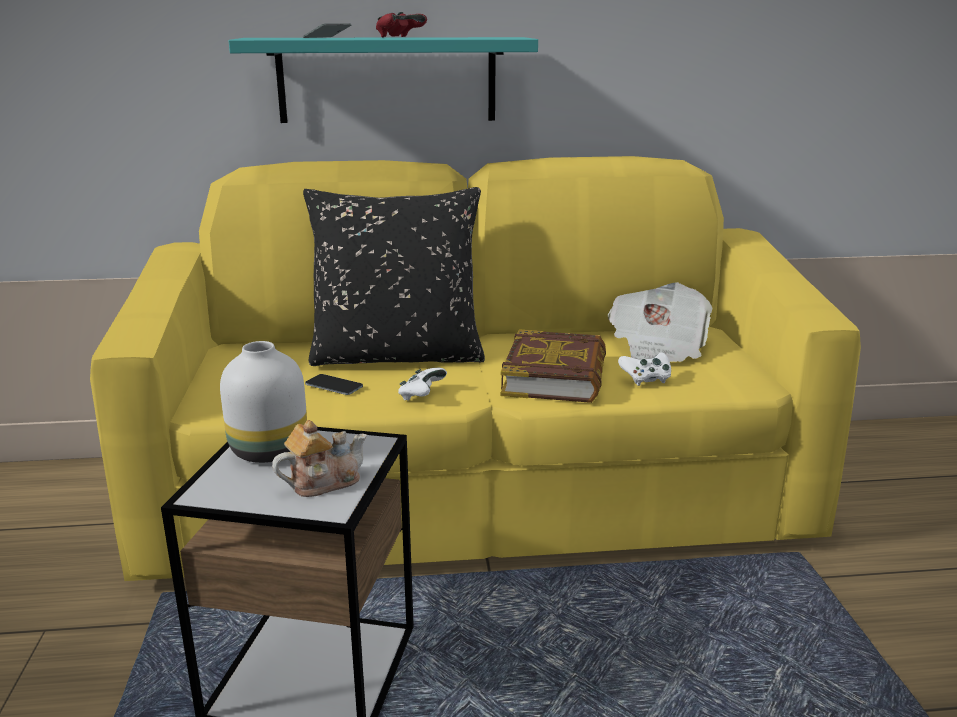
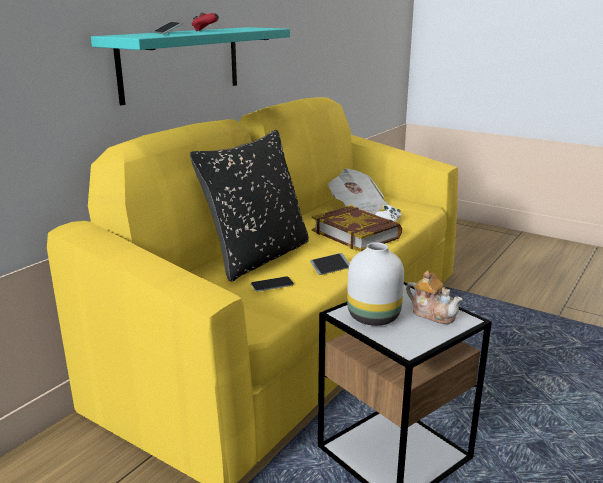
camera: 50 degrees left, 0 degrees up
teapot [272,420,367,497] -> teapot turned 120 degrees clockwise [406,270,463,324]
white game controller [398,368,447,401] -> phone [310,253,350,275]

